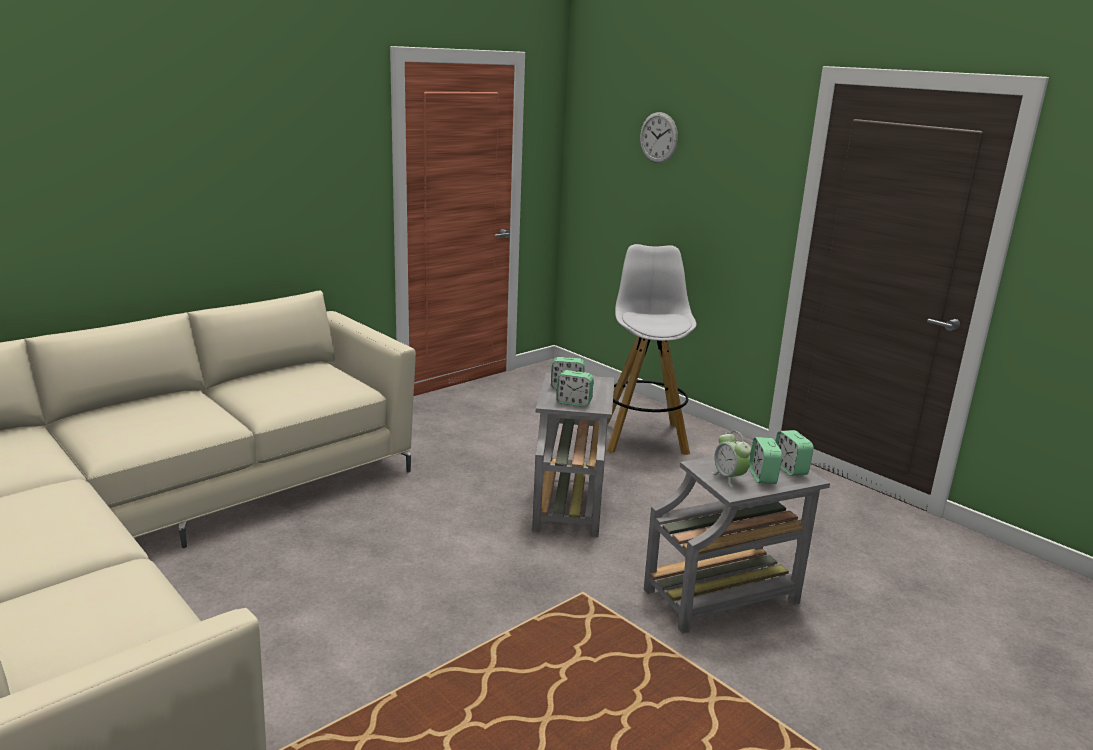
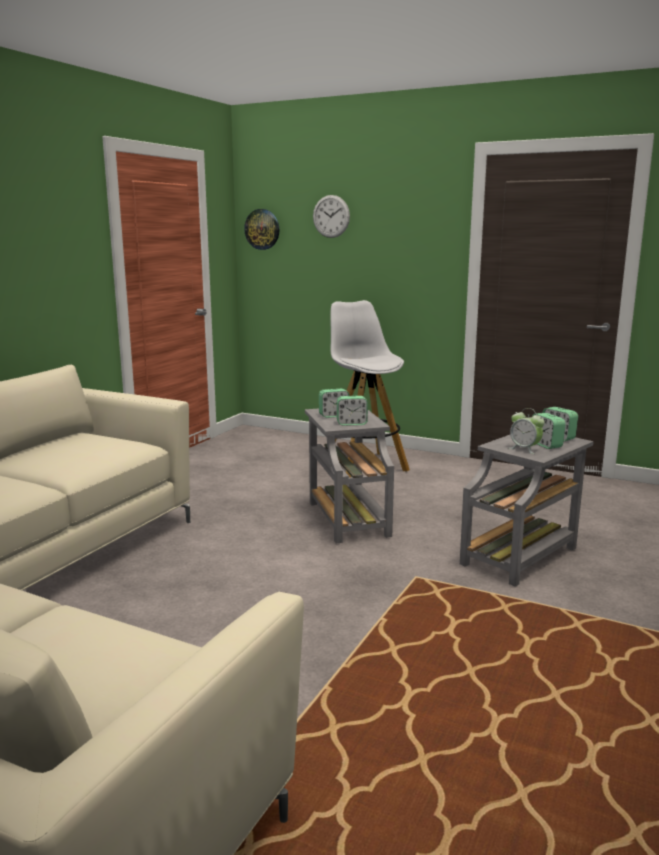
camera: 20 degrees left, 5 degrees down
none -> wall clock [244,209,280,250]

